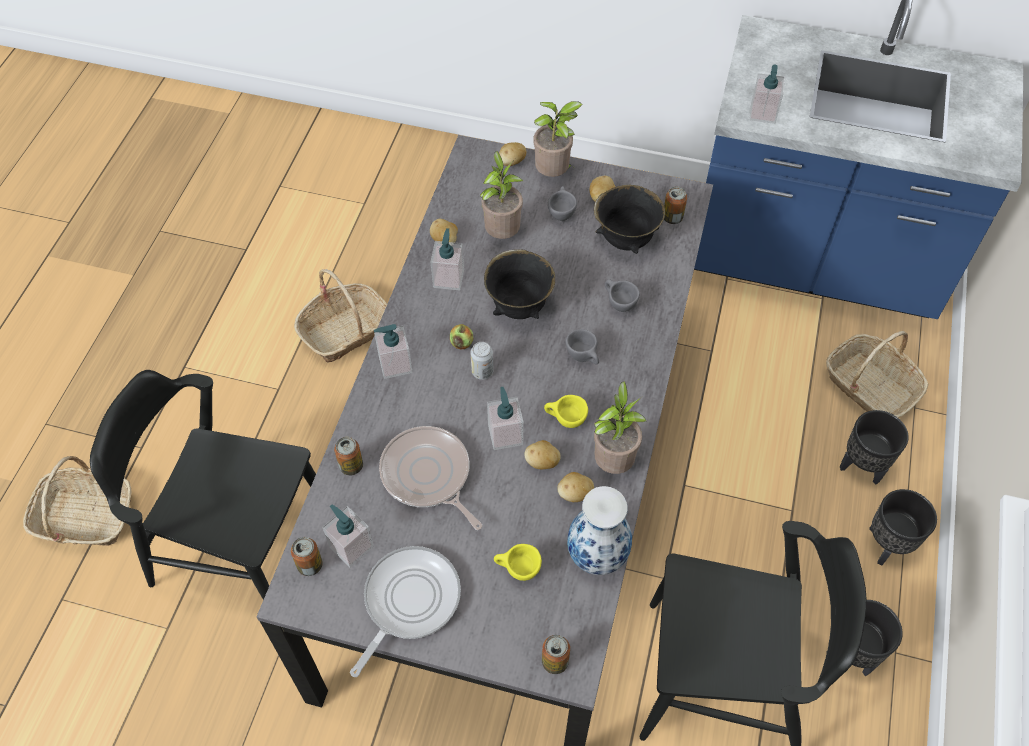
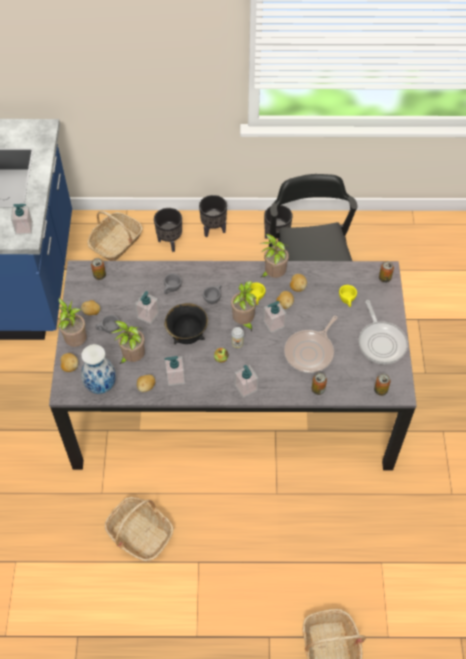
camera: 105 degrees left, 0 degrees up
black chair [90,370,316,600] -> none
soap dispenser [322,505,374,568] -> soap dispenser moved to [135,291,159,324]
frying pan [350,546,461,677] -> frying pan turned 120 degrees counterclockwise [359,300,408,364]
vase [567,486,632,575] -> vase moved to [81,344,116,394]
black bowl [594,185,665,254] -> none
none -> potted plant [231,281,257,332]

